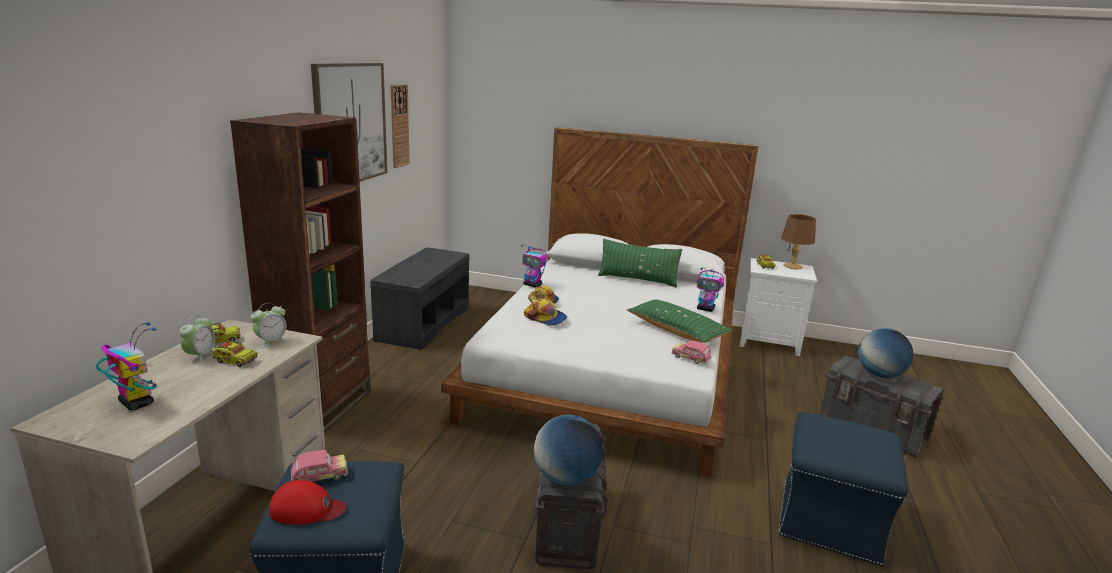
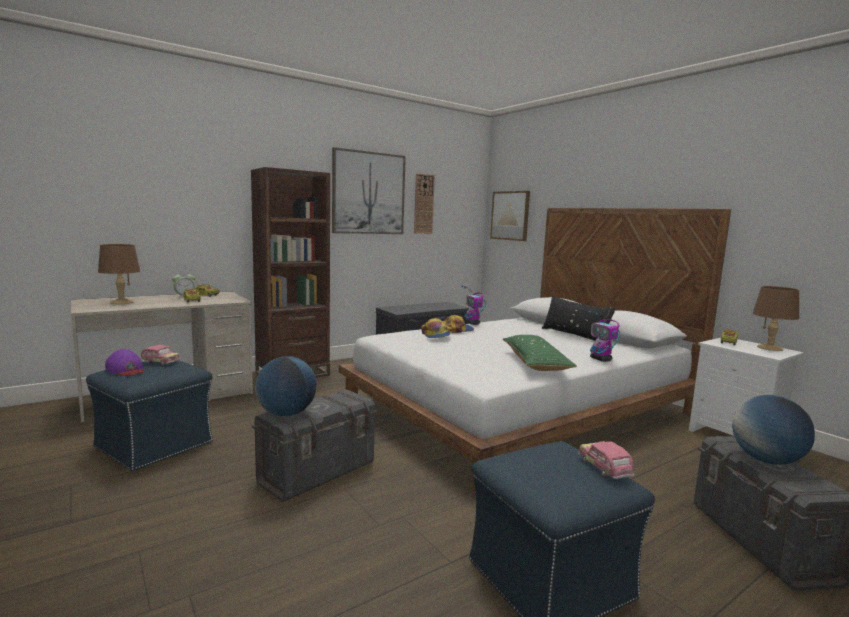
camera: 40 degrees right, 10 degrees down
toy robot [96,322,157,410] -> brown table lamp [98,244,140,304]
alarm clock [250,303,288,349] -> none
red cap [269,480,346,525] -> purple cap [105,349,144,376]
green pillow [598,239,682,288] -> black pillow [542,296,616,341]
toy car [671,340,712,364] -> toy car moved to [578,441,634,479]
none -> picture [490,191,530,241]

